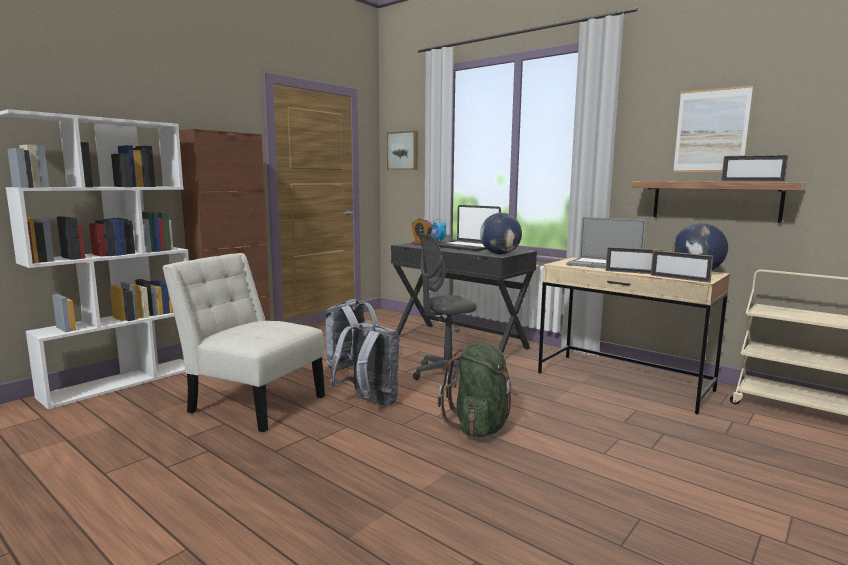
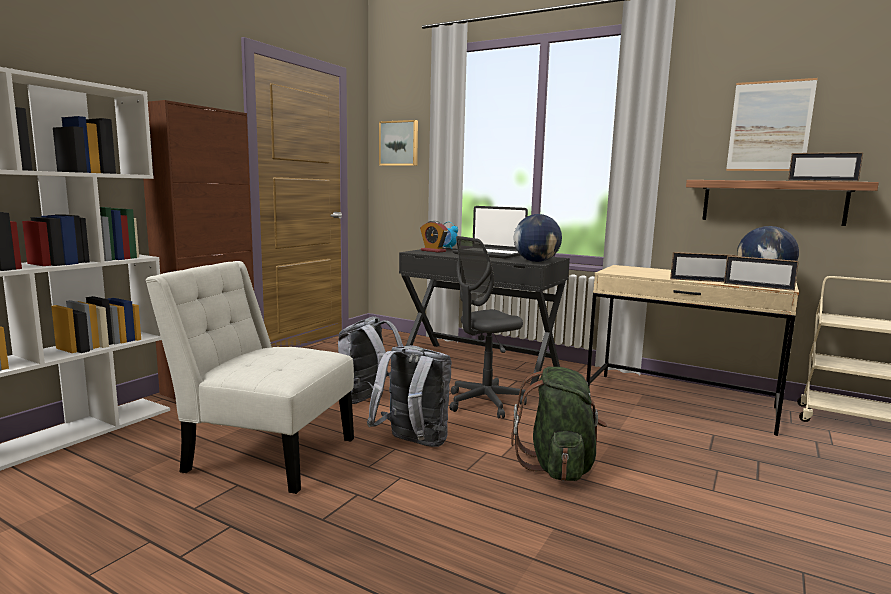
camera: 10 degrees left, 0 degrees up
laptop [566,217,646,269] -> none

